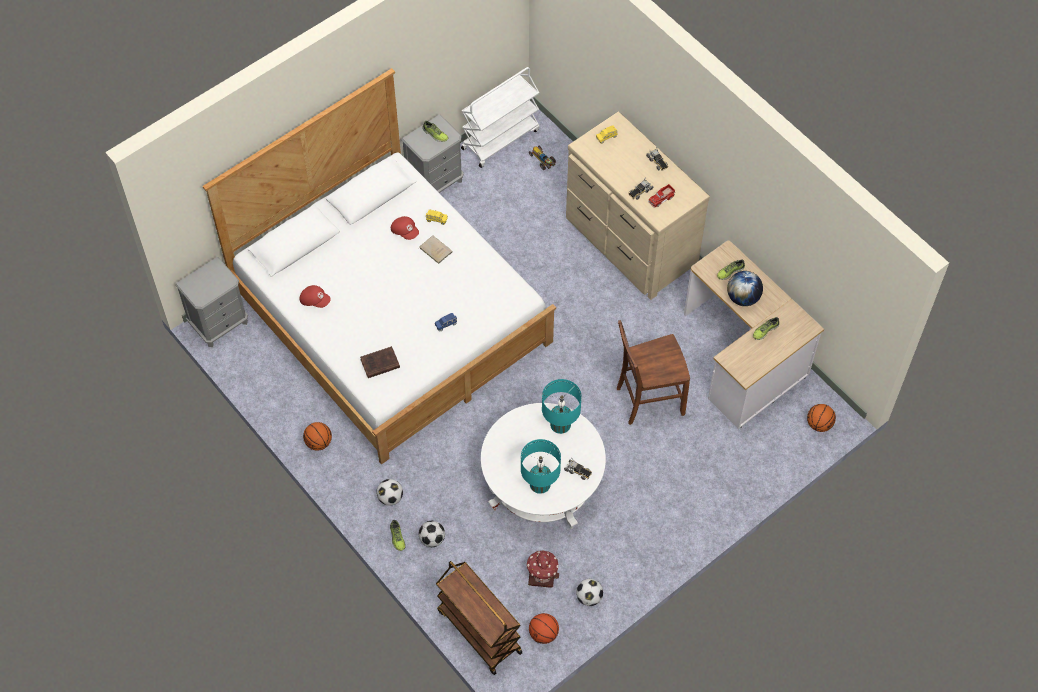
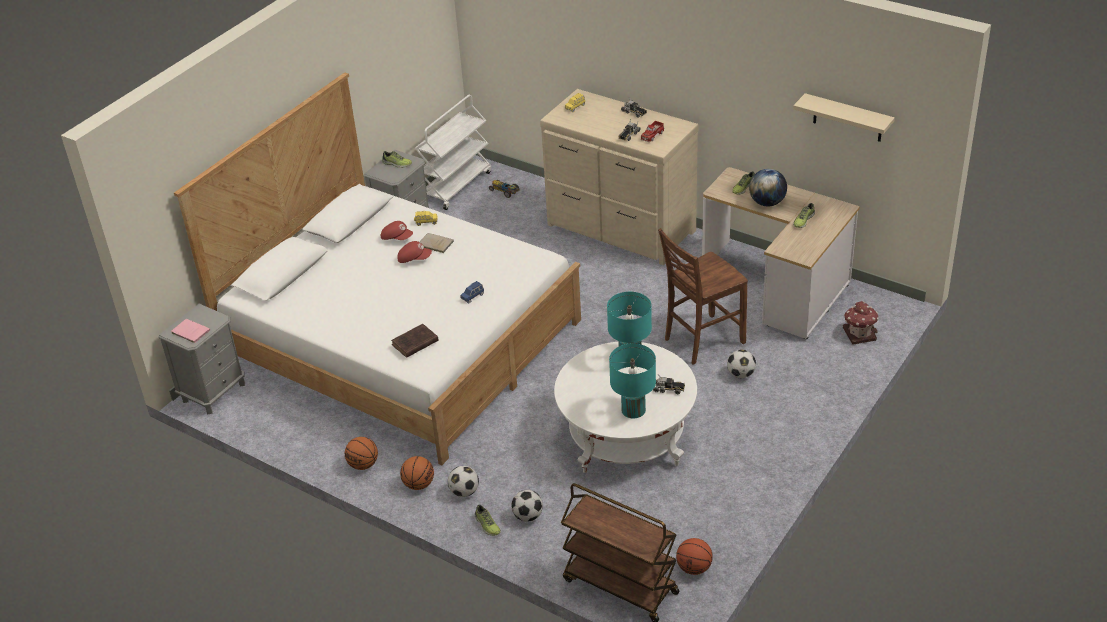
camera: 15 degrees left, 20 degrees down
red cap [300,285,331,308] -> red cap moved to [397,241,432,263]
toy house [527,550,559,588] -> toy house moved to [843,301,879,344]
football [576,579,603,606] -> football moved to [727,350,756,378]
basketball [807,404,836,432] -> basketball moved to [400,456,434,490]
none -> pink book [171,319,210,343]
none -> beige shelf [793,93,895,142]

